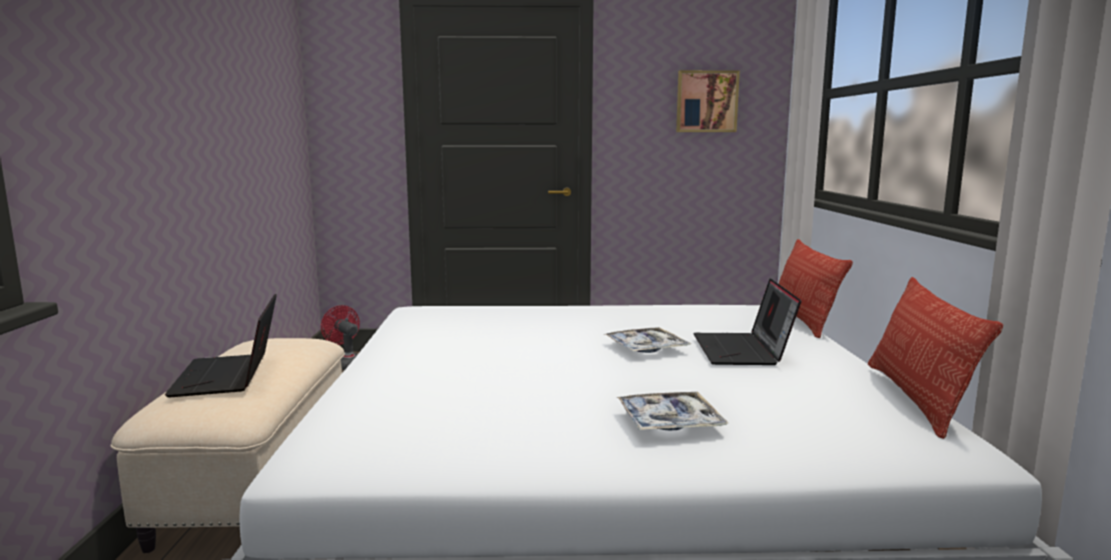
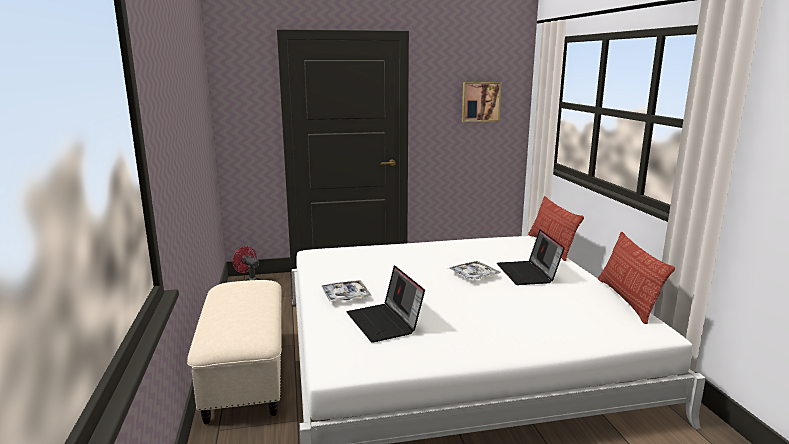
camera: 10 degrees left, 5 degrees up
laptop [165,294,277,397] -> laptop moved to [347,265,425,343]
tray [617,392,729,431] -> tray moved to [322,280,371,302]

